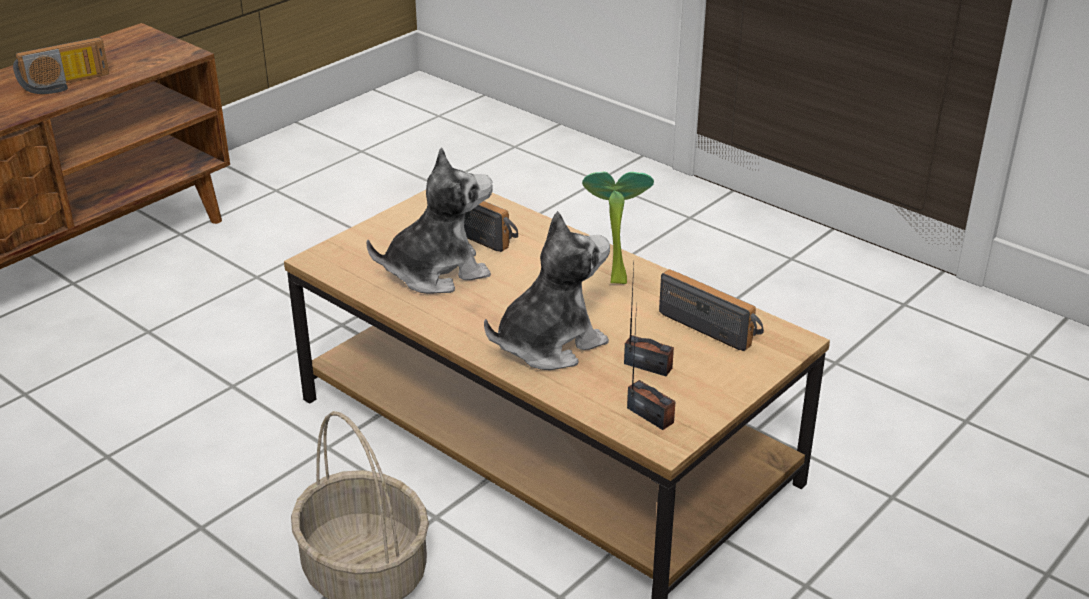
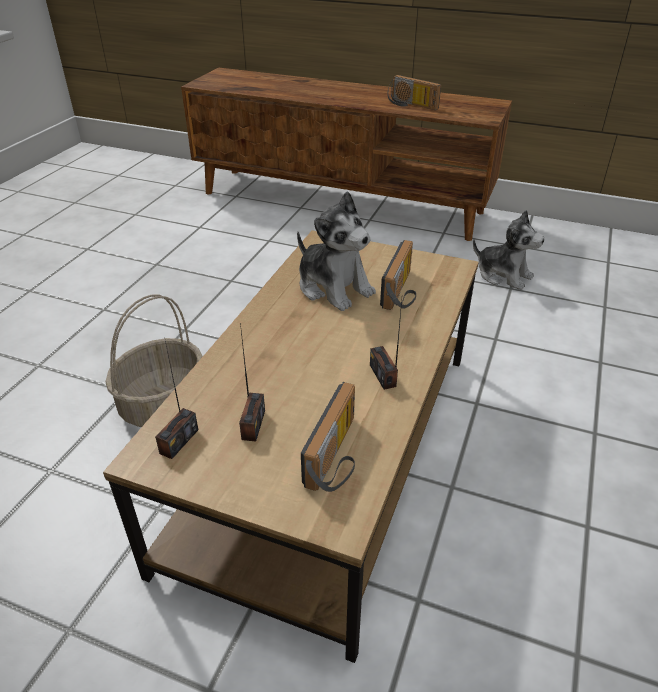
camera: 70 degrees right, 5 degrees up
plush toy [484,211,610,370] -> plush toy moved to [473,210,544,290]
potted plant [582,172,654,284] -> radio [370,300,402,390]

